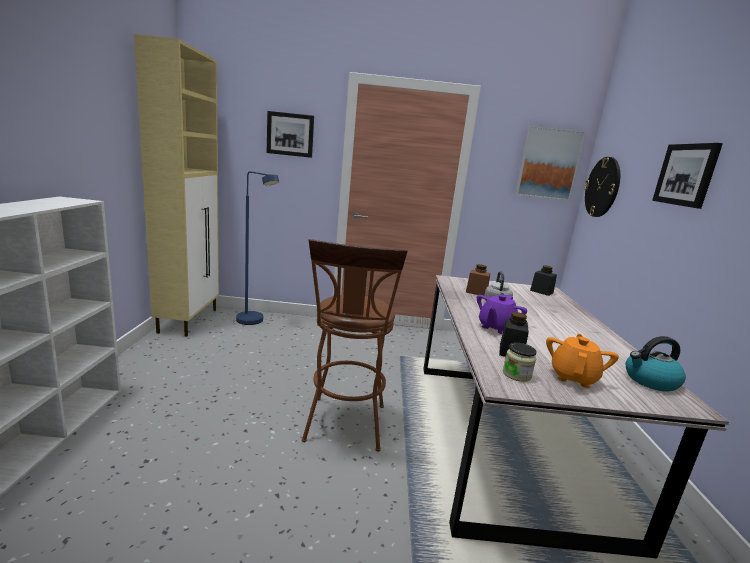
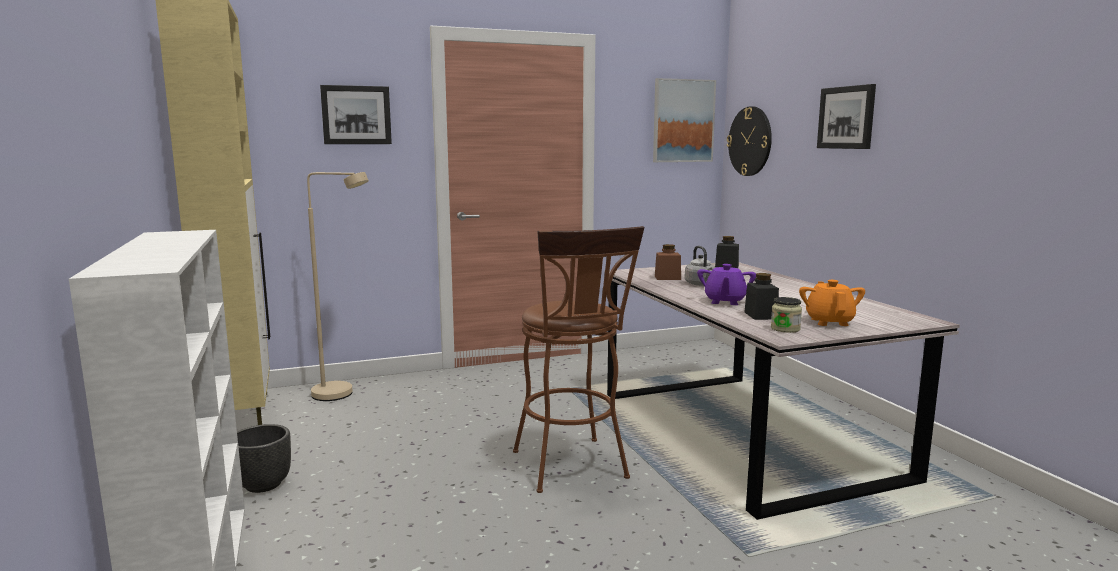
camera: 20 degrees left, 5 degrees down
blue floor lamp [236,171,279,325] -> beige floor lamp [307,172,369,401]
kettle [626,336,686,392] -> none
none -> black planter [237,424,291,493]

